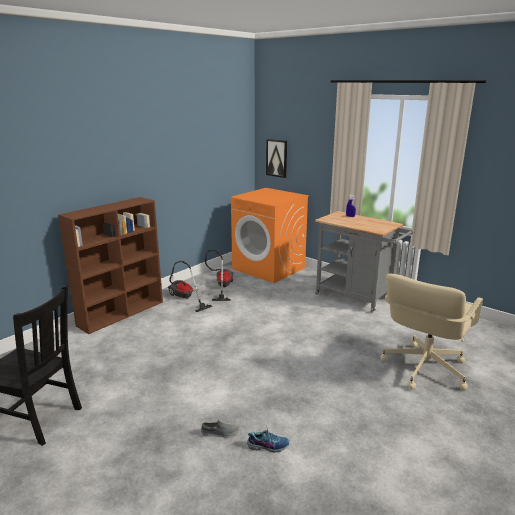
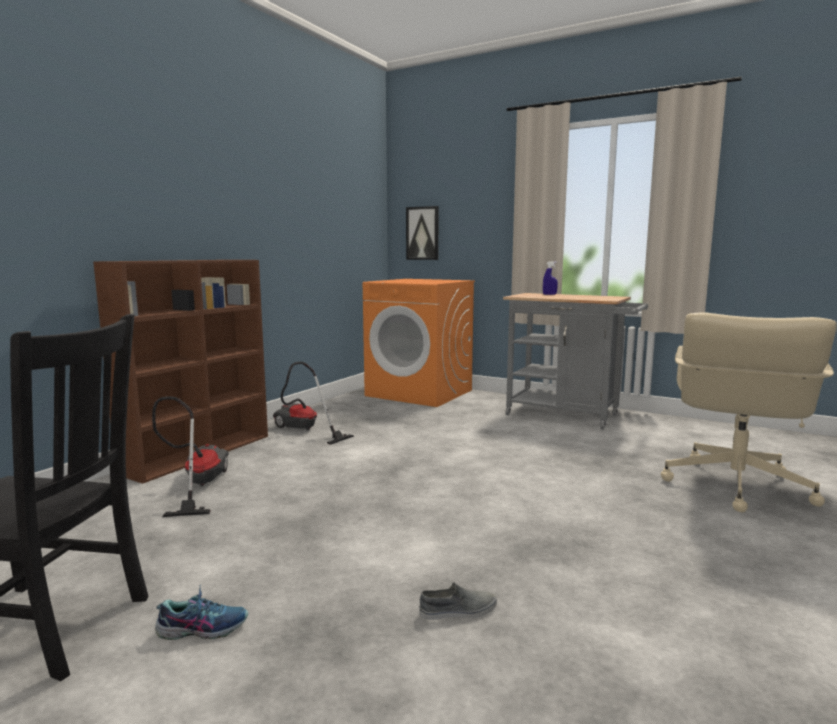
camera: 10 degrees left, 10 degrees down
vacuum cleaner [205,250,234,301] -> vacuum cleaner moved to [152,396,229,517]
shoe [247,425,290,453] -> shoe moved to [155,585,248,640]

